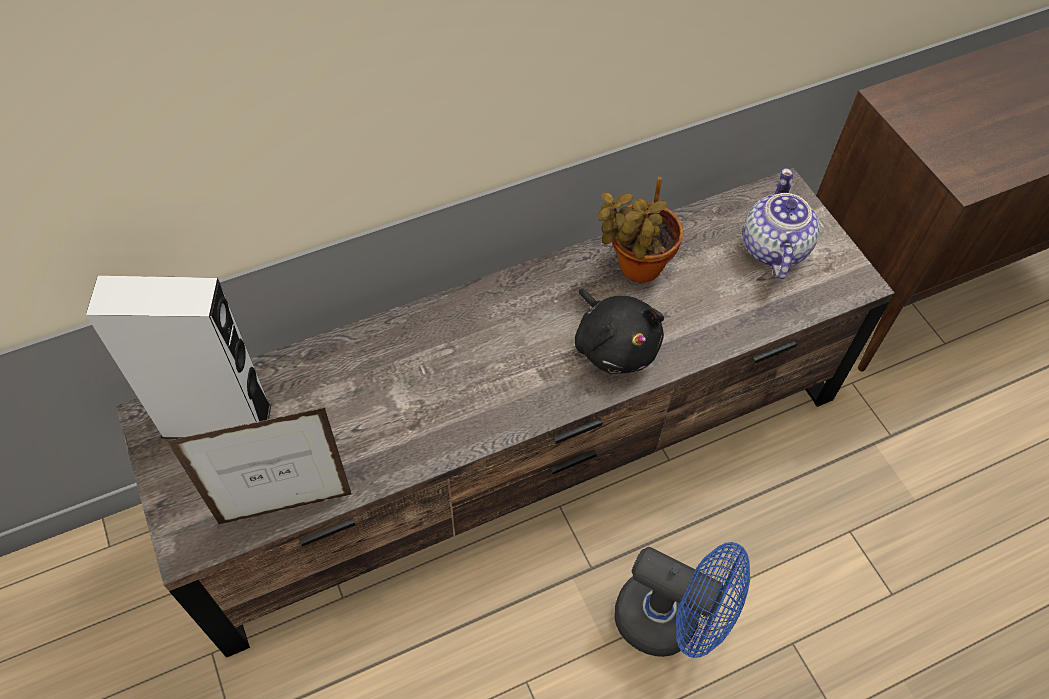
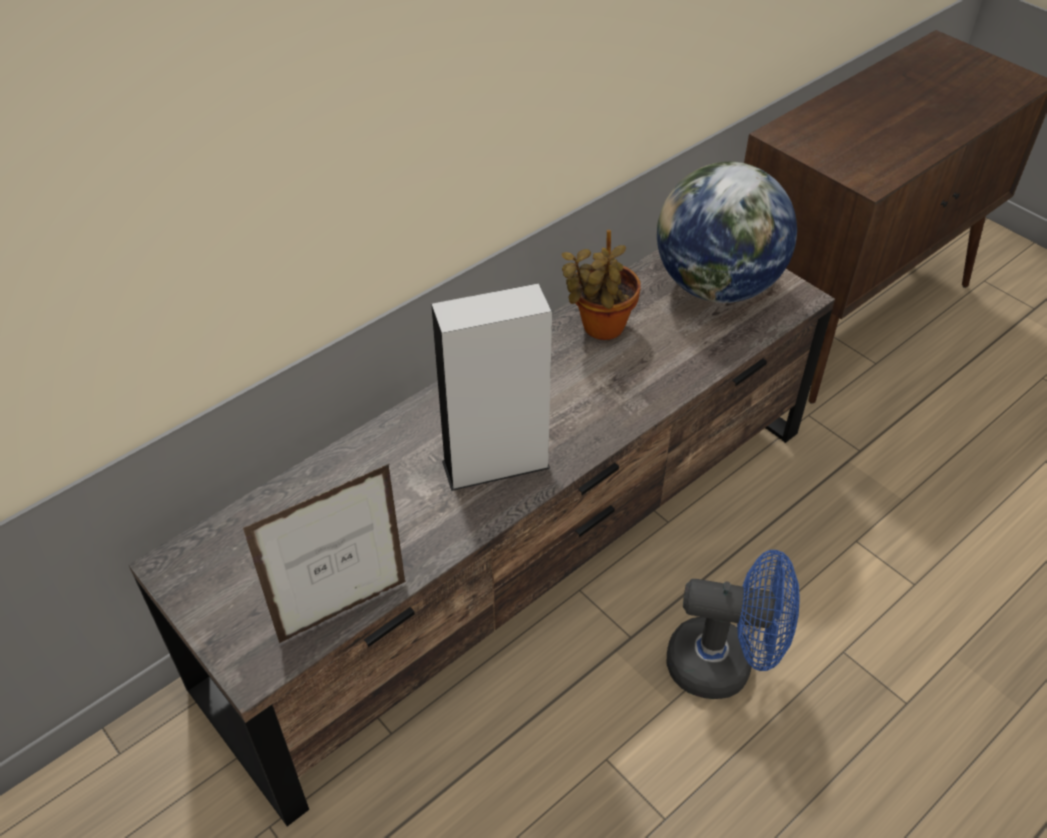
camera: 15 degrees left, 10 degrees down
grey speaker [86,276,272,439] -> grey speaker moved to [431,283,552,491]
black plush toy [575,289,664,374] -> none
teapot [743,168,820,280] -> globe [657,162,797,303]

